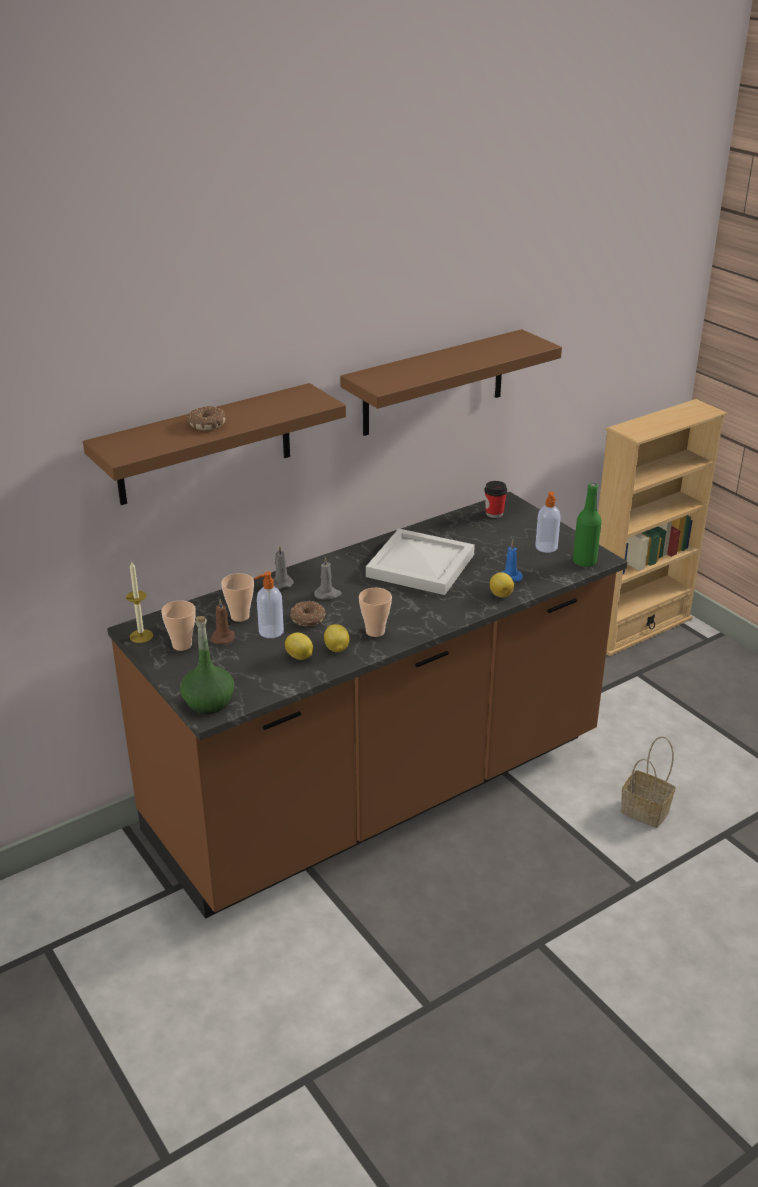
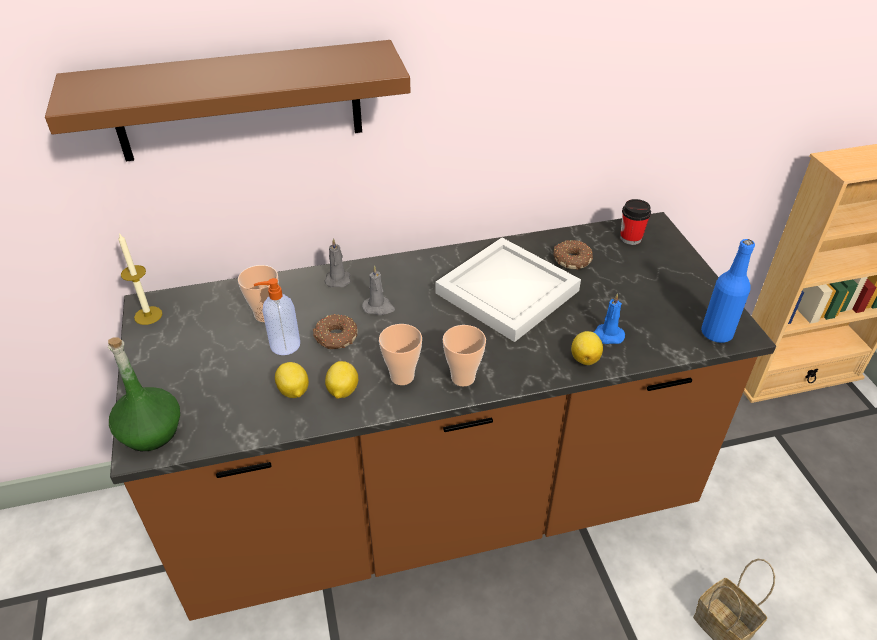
camera: 20 degrees right, 10 degrees up
cup [161,601,196,651] -> cup moved to [443,325,486,387]
donut [187,406,226,430] -> donut moved to [554,240,593,269]
brown candle [211,599,235,644] -> none
brown shelf [340,329,562,436] -> none
soap dispenser [535,492,561,553] -> none
green bottle [573,483,602,567] -> blue bottle [701,239,755,343]

